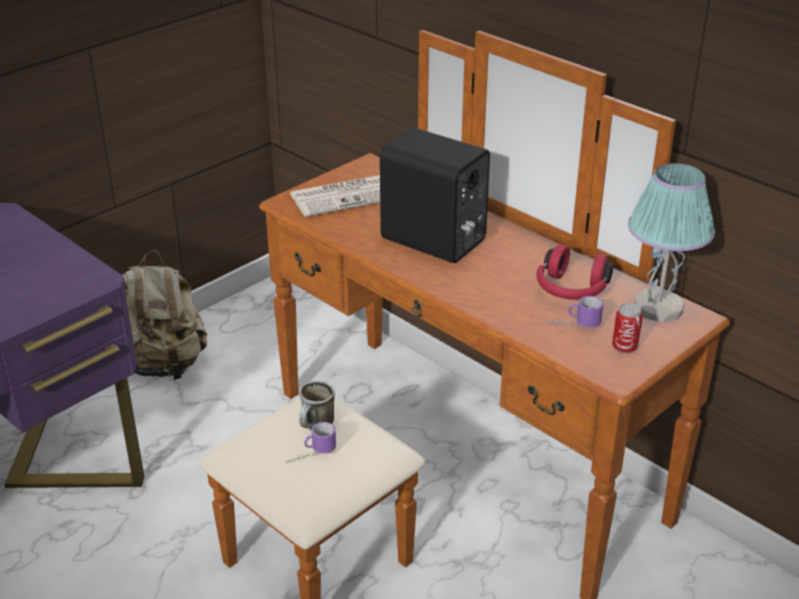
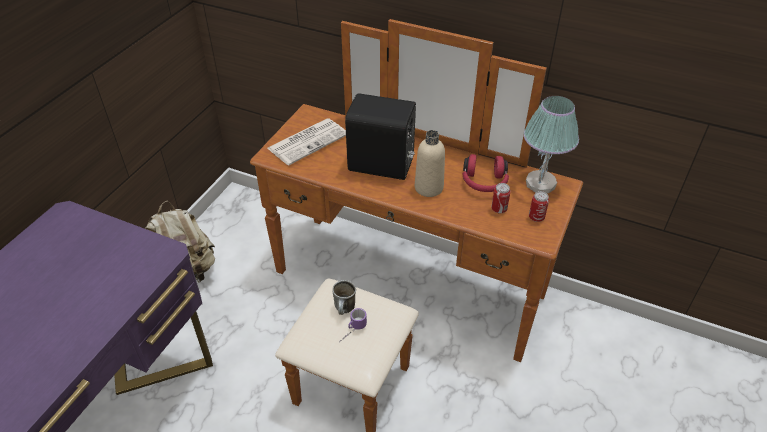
camera: 20 degrees left, 10 degrees up
mug [546,296,603,328] -> can [491,183,511,213]
none -> beige bottle [415,130,445,197]

